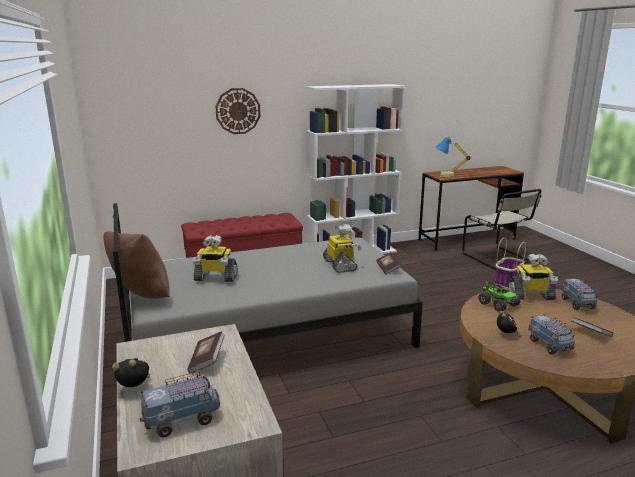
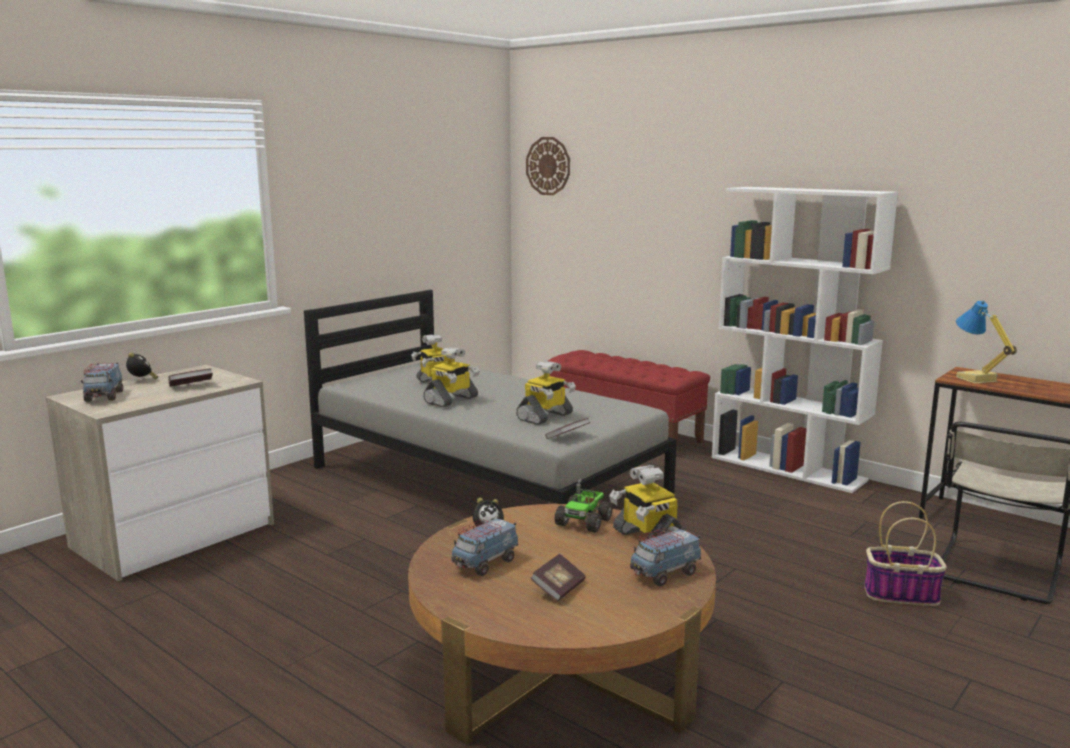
camera: 60 degrees right, 5 degrees down
brown pillow [103,231,170,299] -> none
toy truck [140,371,220,438] -> toy truck turned 45 degrees clockwise [81,362,123,402]
wall clock [215,88,261,134] -> wall clock moved to [526,137,570,195]
none -> toy robot [423,347,480,407]

